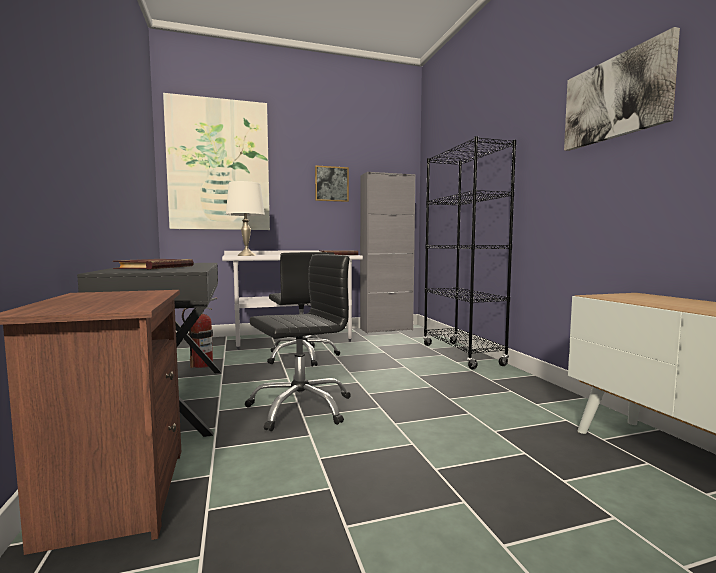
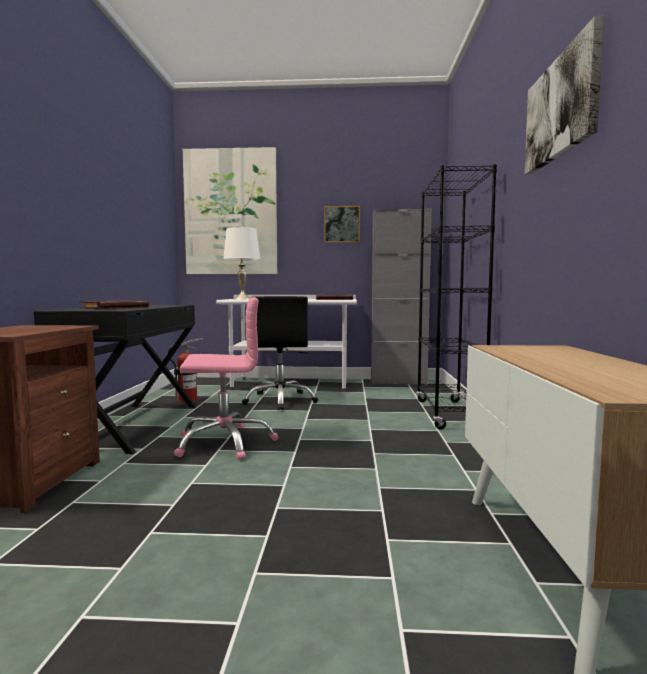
camera: 20 degrees right, 0 degrees up
black office chair [245,254,351,431] -> pink office chair [174,297,278,460]

